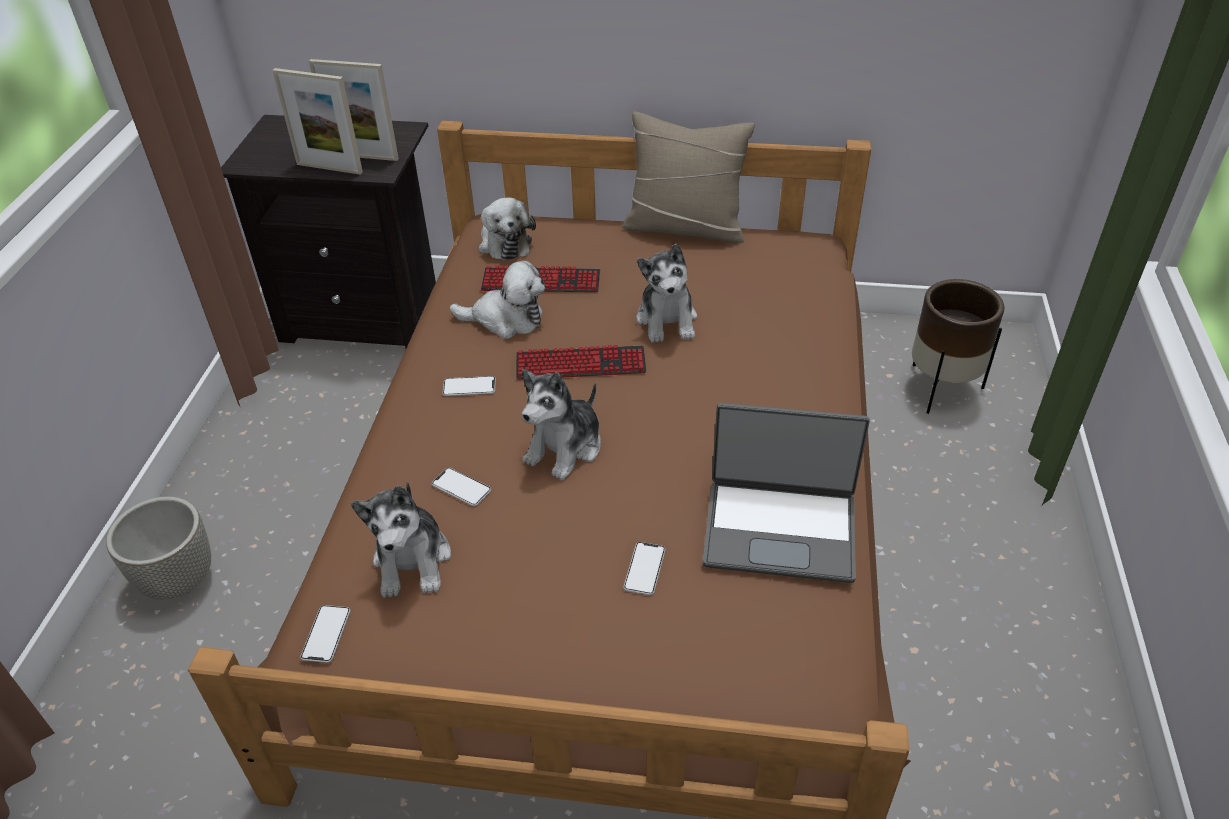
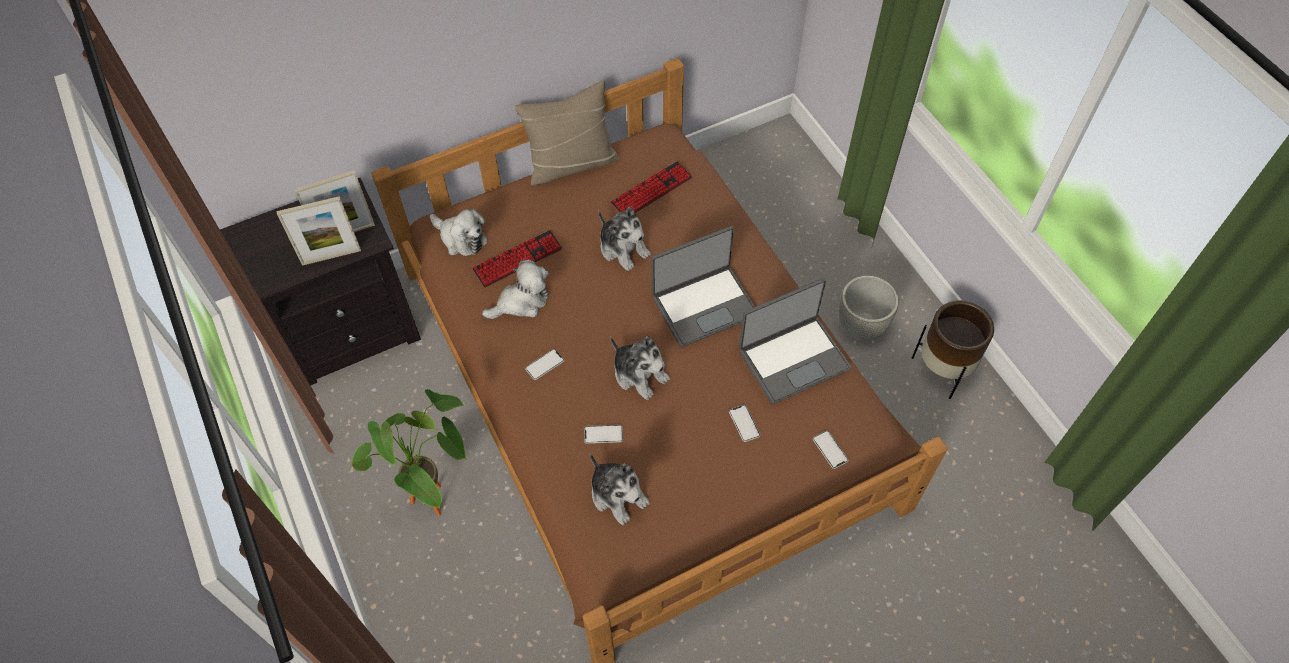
camera: 35 degrees left, 15 degrees up
grey planter [106,496,211,600] -> grey planter moved to [839,276,899,341]
phone [300,605,351,663] -> phone moved to [813,430,849,469]
keyboard [516,345,646,380] -> keyboard moved to [611,161,692,213]
plush toy [522,369,601,480] -> plush toy turned 45 degrees counterclockwise [610,336,670,400]
brown planter [912,279,1004,414] -> brown planter moved to [912,300,994,399]
none -> potted plant [350,389,467,516]
none -> laptop [652,226,755,347]

